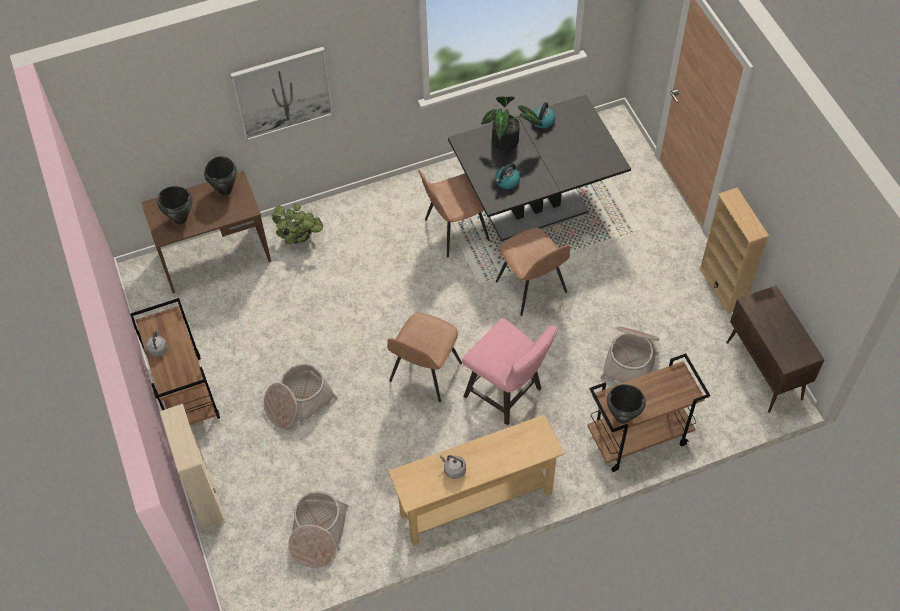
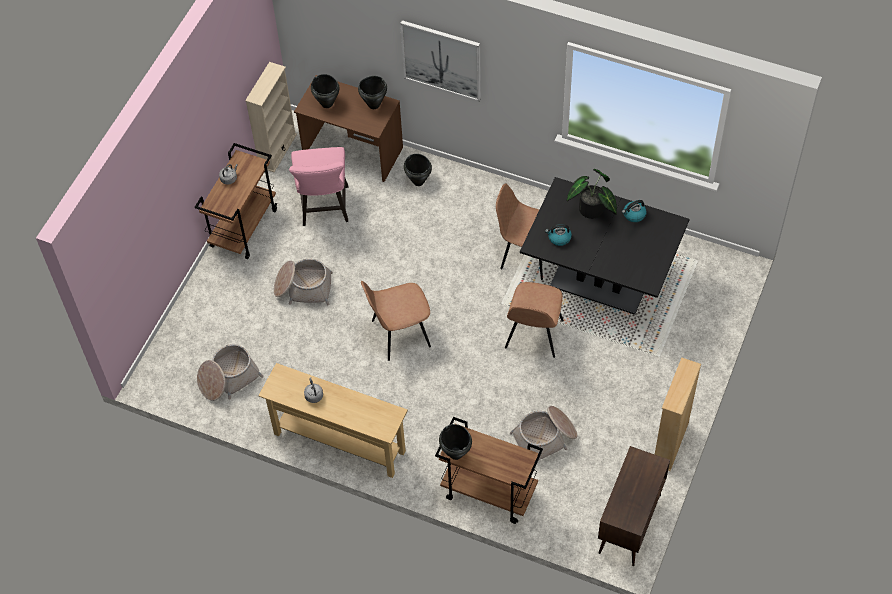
camera: 45 degrees right, 0 degrees up
beige bookcase [159,404,226,530] -> beige bookcase moved to [245,62,297,172]
potted plant [271,203,323,245] -> black cooking pot [404,154,432,186]
pink stool [462,318,558,425] -> pink stool moved to [289,147,348,226]

